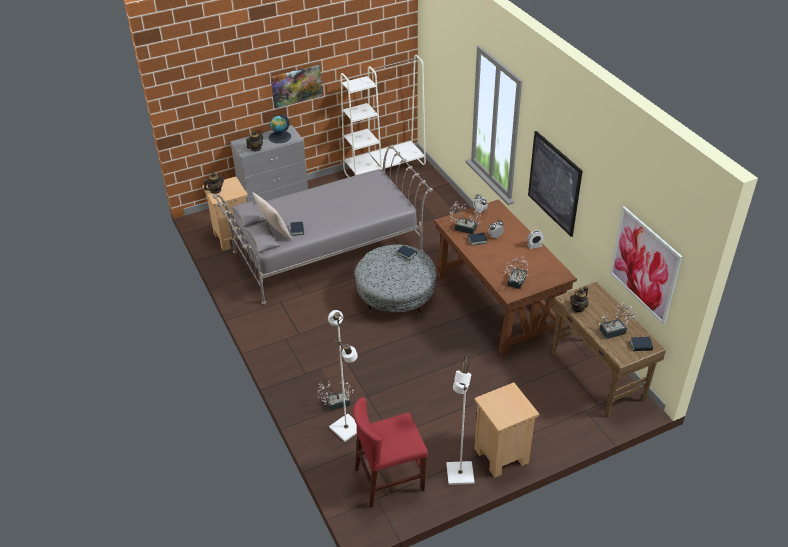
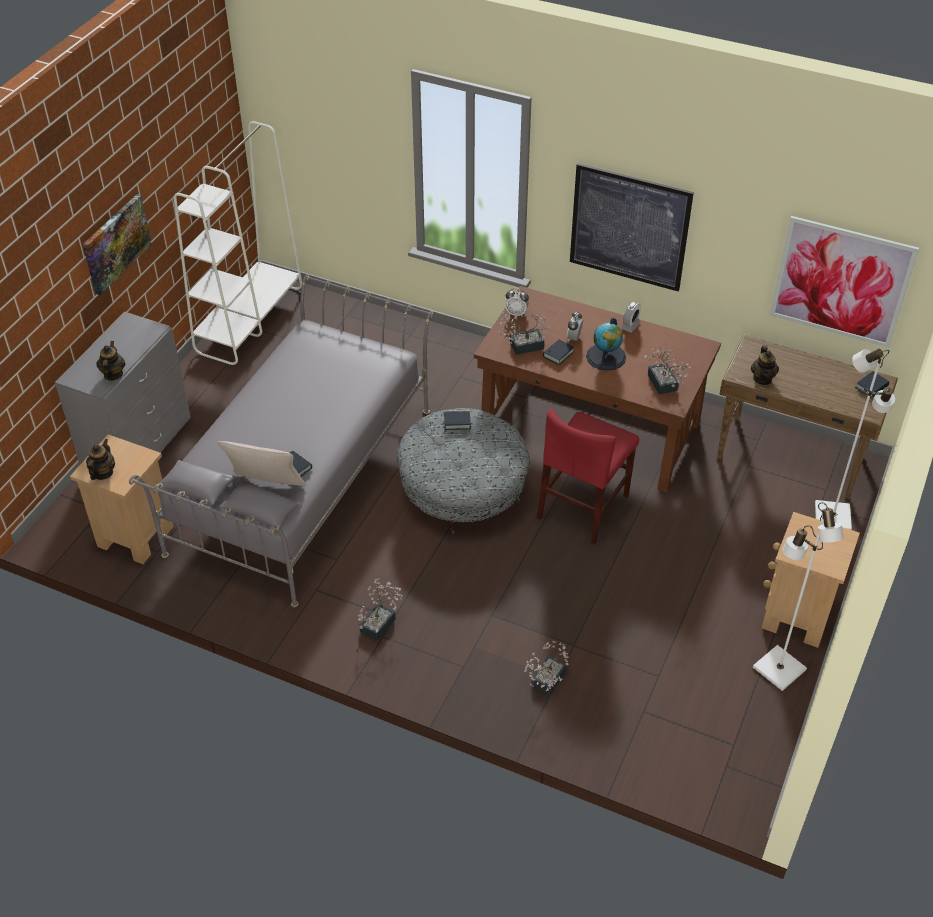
camera: 40 degrees left, 5 degrees up
globe [269,114,291,143] -> globe moved to [586,318,626,371]
white floor lamp [328,310,358,442] -> white floor lamp moved to [815,349,895,530]
red chair [353,397,428,508] -> red chair moved to [537,409,639,544]
potted plant [598,302,637,339] -> potted plant moved to [358,578,403,641]

